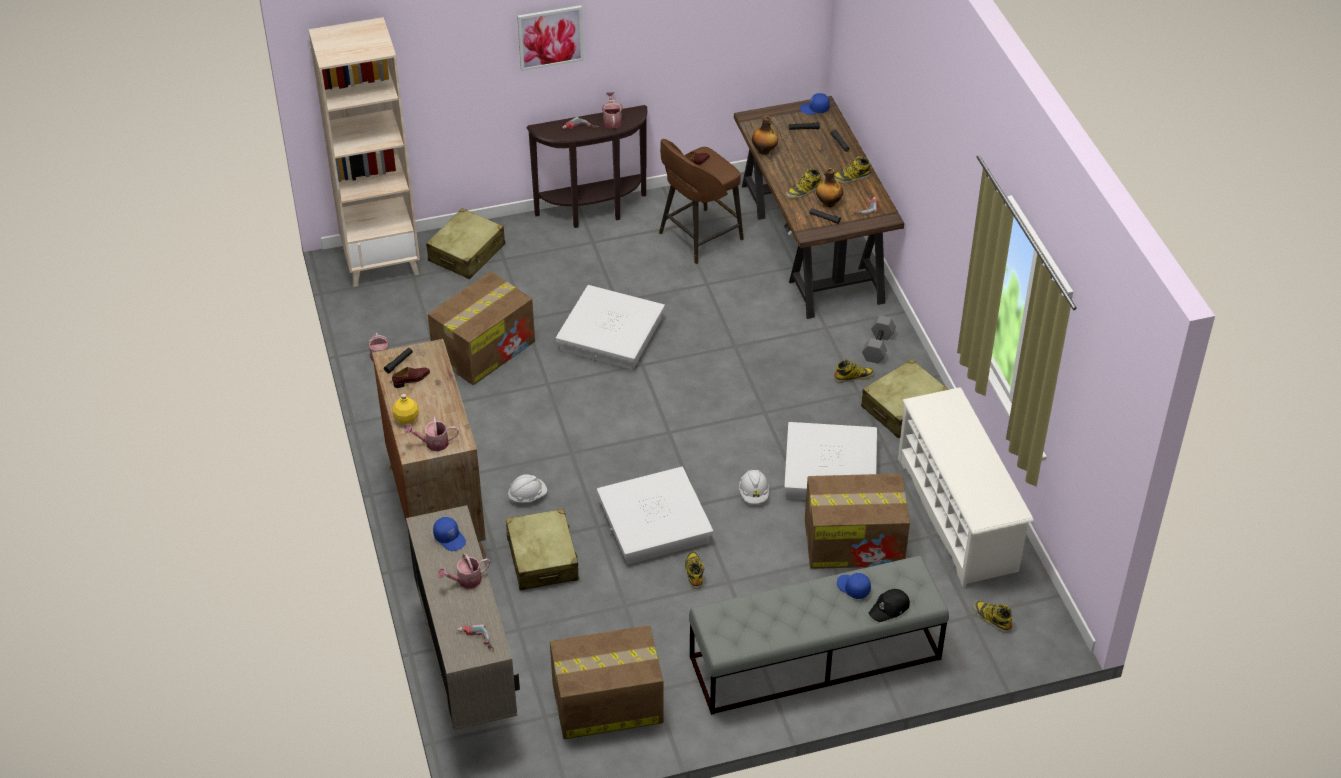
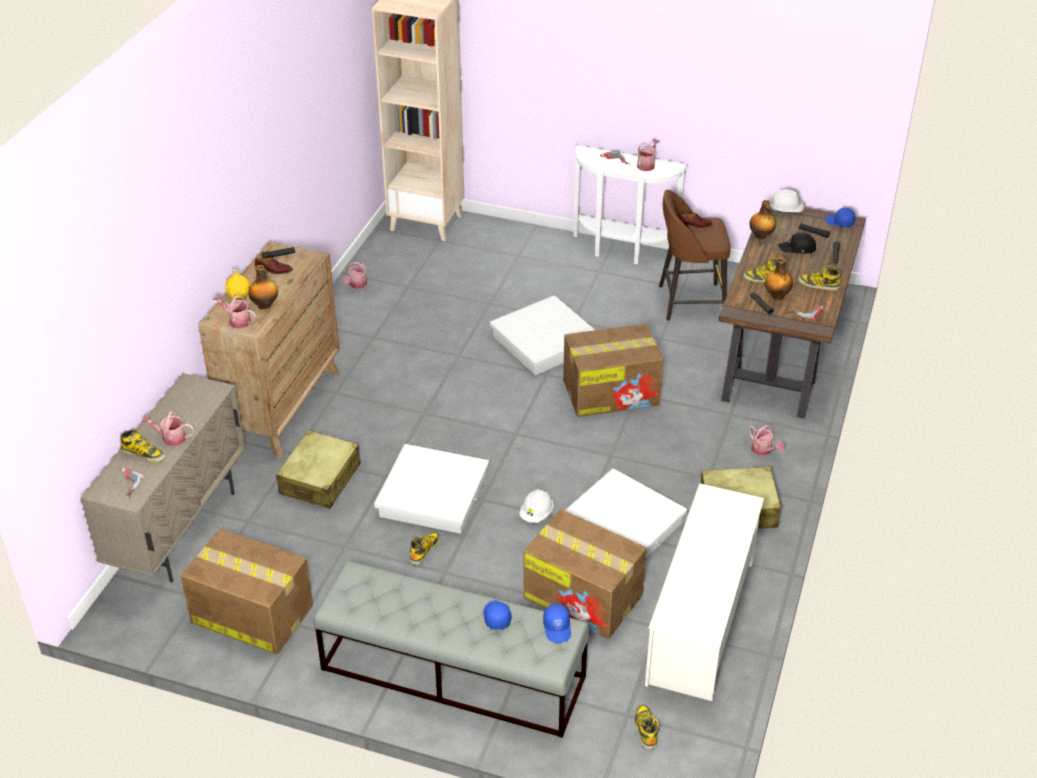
camera: 35 degrees right, 5 degrees down
beige suitcase [426,208,505,279] -> none
cardboard box [428,271,535,385] -> cardboard box moved to [563,324,664,417]
blue cap [433,517,466,551] -> blue cap moved to [543,604,571,643]
white hard hat [508,474,547,503] -> white hard hat moved to [769,189,804,212]
picture [517,5,584,71] -> none
brown console table [526,105,647,228] -> white console table [573,145,688,264]
boot [834,359,875,383] -> boot moved to [120,429,165,462]
grey dumbbell [862,315,896,364] -> watering can [749,425,784,455]
black cap [869,589,910,622] -> black cap moved to [778,233,816,253]
none -> bottle [248,265,278,310]

